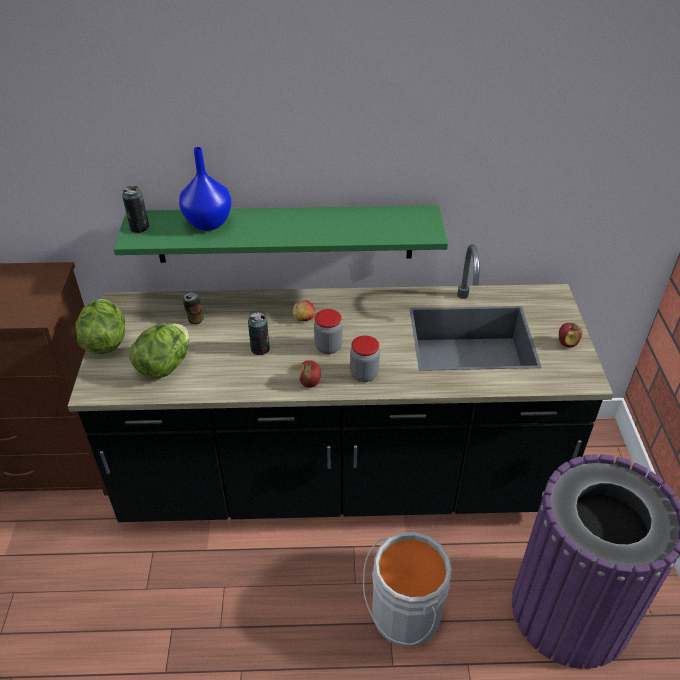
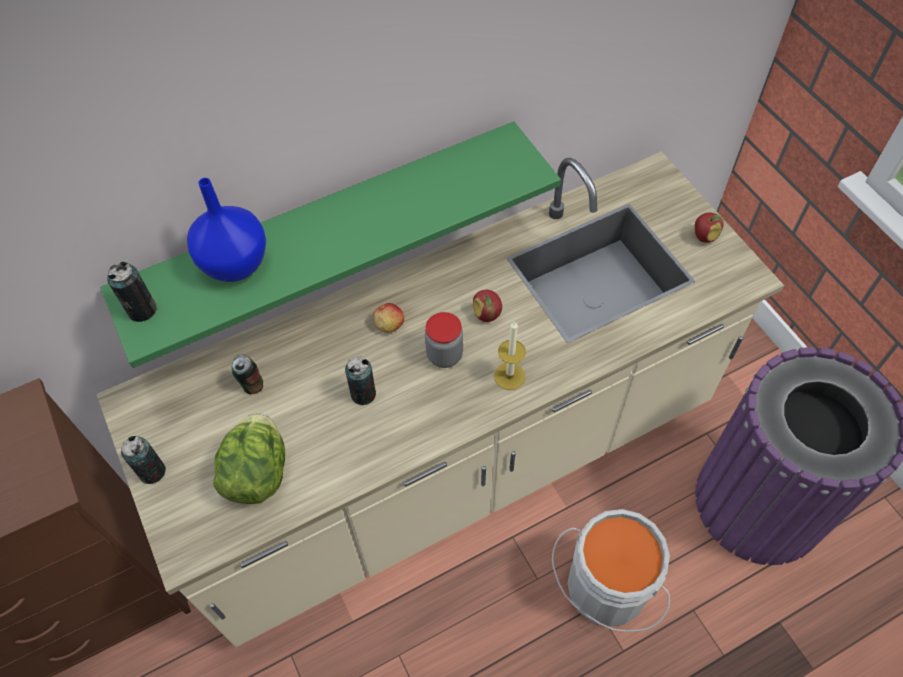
camera: 25 degrees left, 15 degrees up
black counter [68,244,613,522] -> beige counter [96,151,784,647]
lettuce [76,299,125,354] -> can [121,436,166,484]
apple [299,360,321,388] -> apple moved to [473,290,502,322]
jar [350,336,380,382] -> candle [494,321,526,390]

